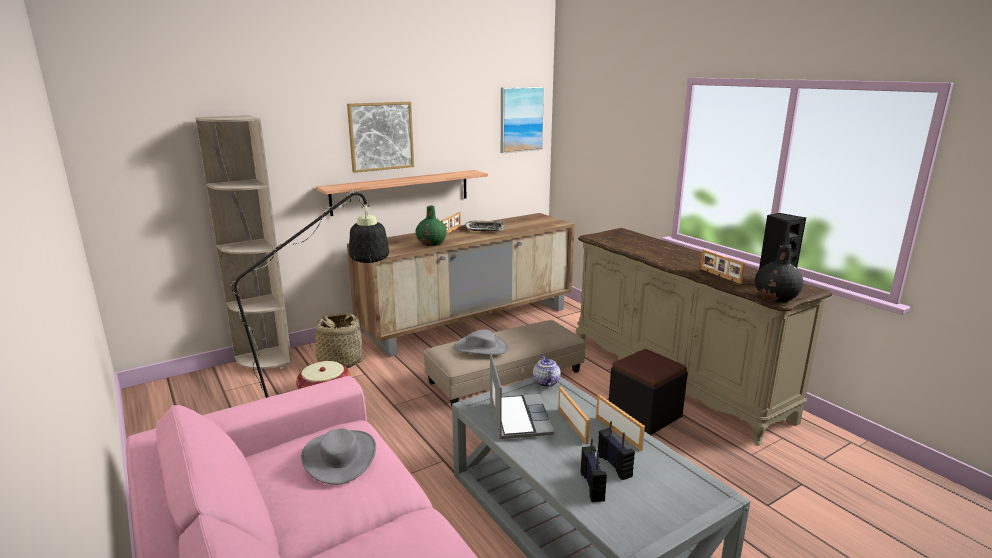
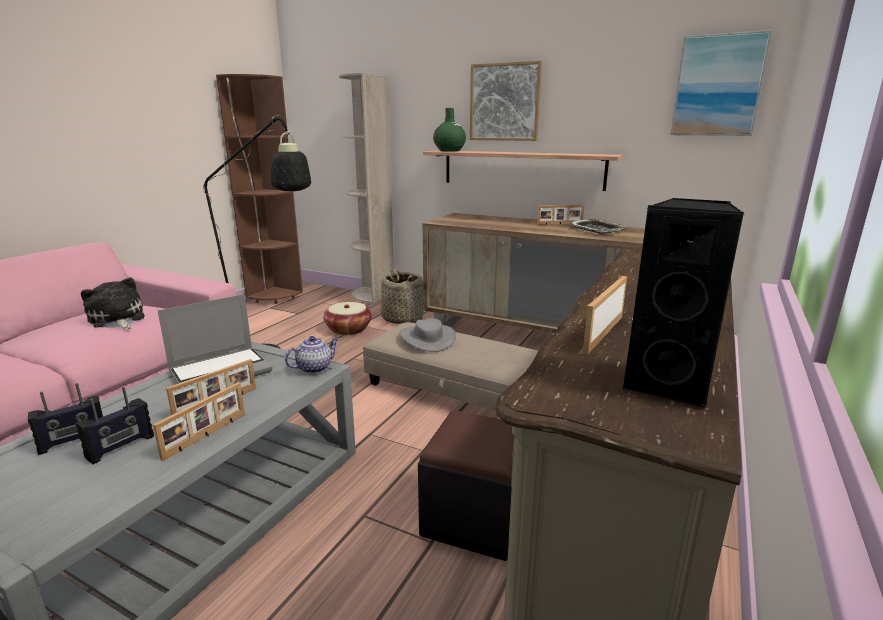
camera: 60 degrees right, 0 degrees up
grey hat [301,428,376,485] -> plush toy [81,277,145,329]
green vase [416,206,447,246] -> green vase moved to [433,108,466,152]
black vase [755,245,803,302] -> none
none -> brown bookcase [216,74,303,304]

